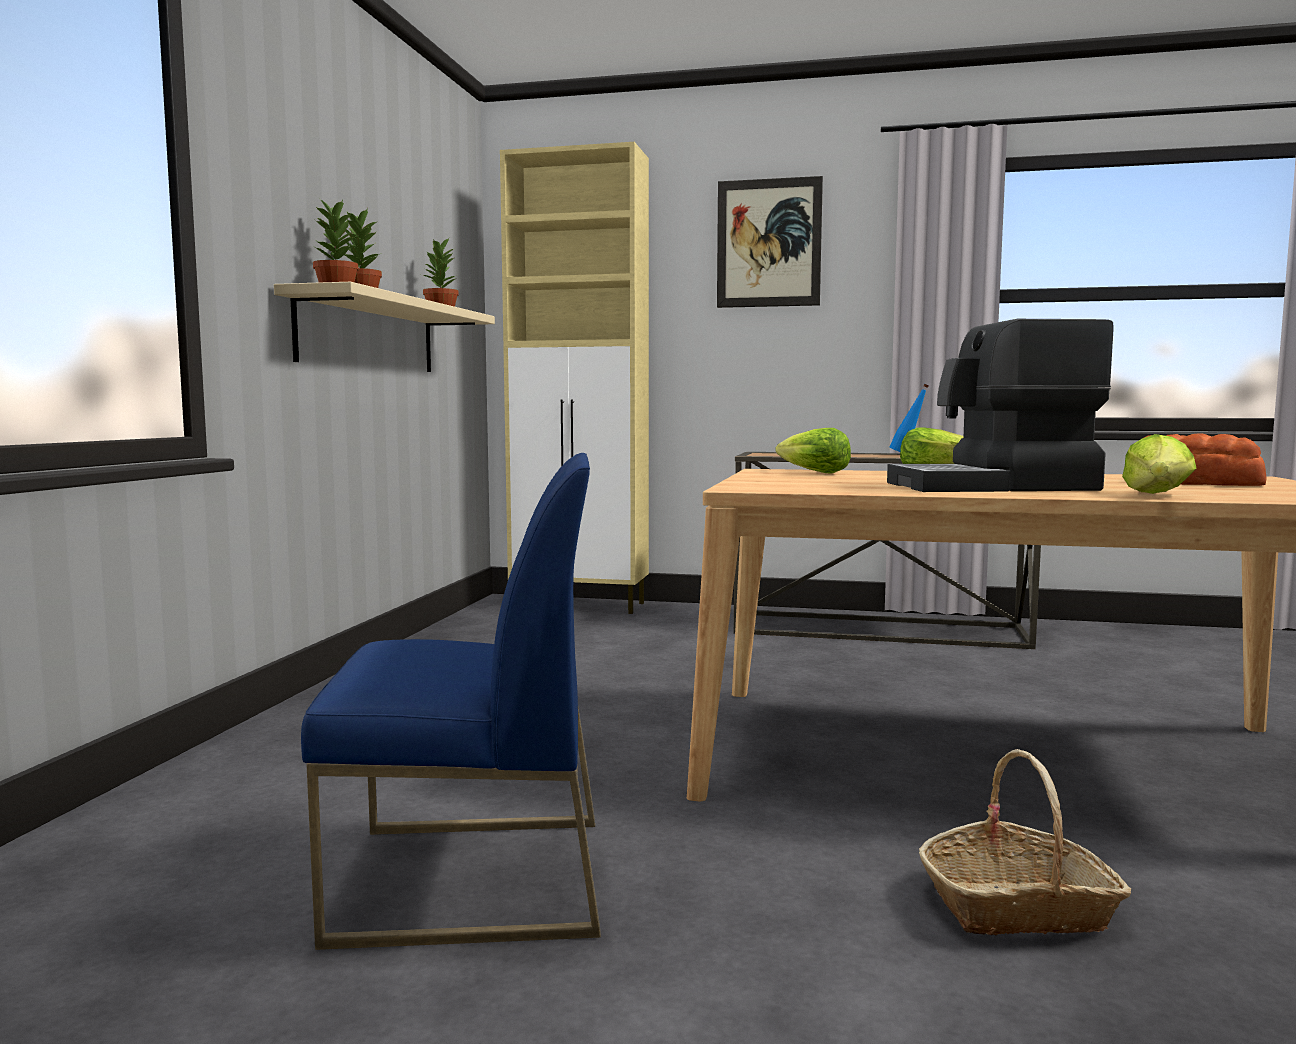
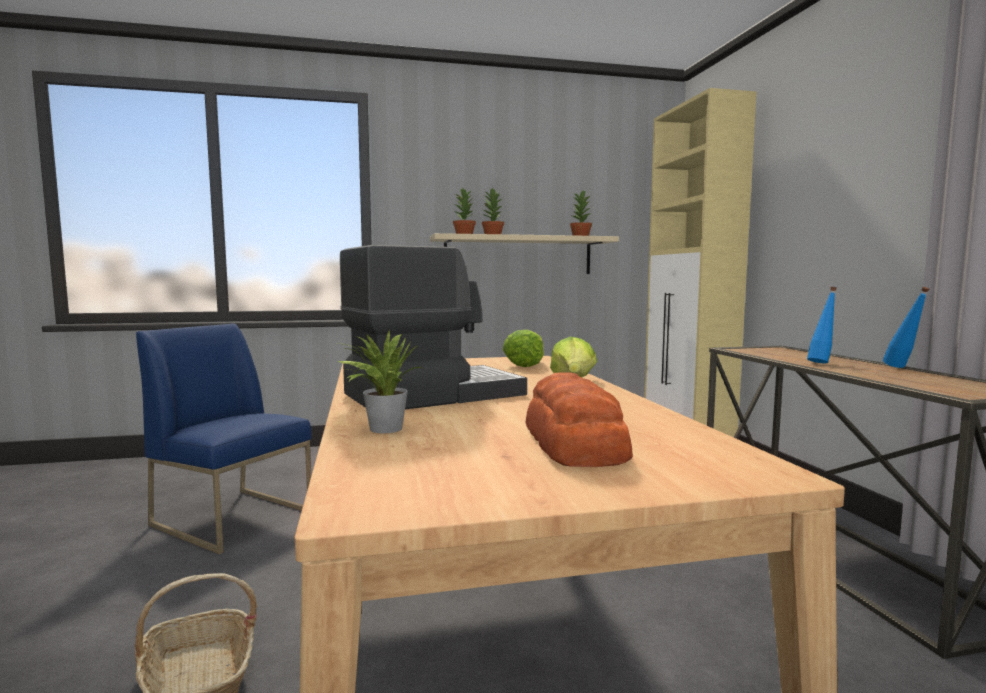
camera: 65 degrees right, 0 degrees up
blue chair [301,453,601,950] -> blue chair turned 150 degrees clockwise [136,324,312,554]
picture [717,176,823,308] -> none
coffee machine [887,319,1114,492] -> coffee machine turned 90 degrees clockwise [340,245,527,409]
lettuce [1122,434,1197,494] -> potted plant [336,330,422,433]
none -> blue bottle [807,287,837,363]

